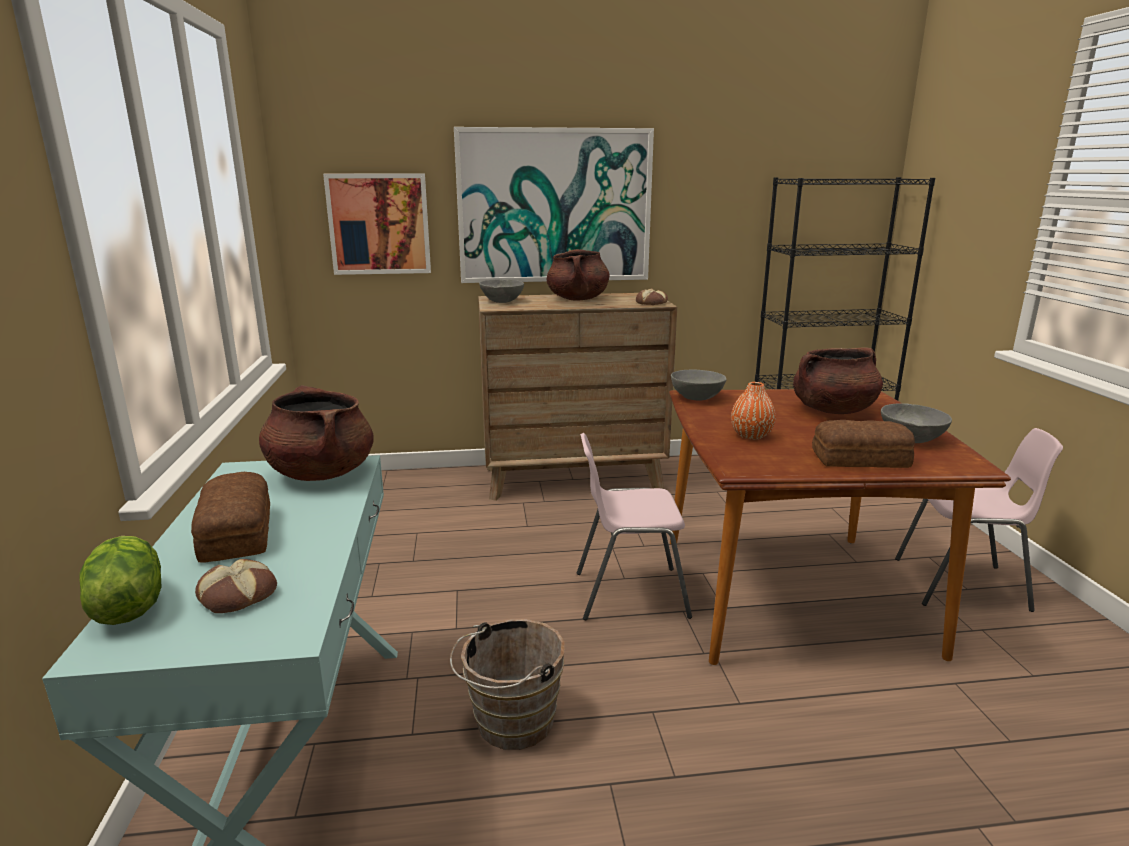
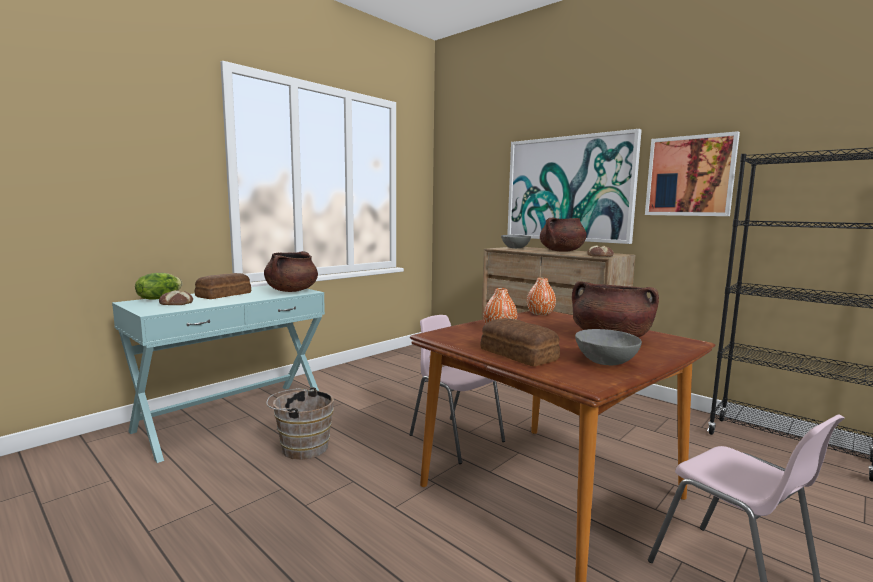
camera: 50 degrees right, 10 degrees down
picture [323,174,431,275] -> picture moved to [645,131,740,216]
grey bowl [671,370,727,400] -> orange vase [527,278,556,315]

